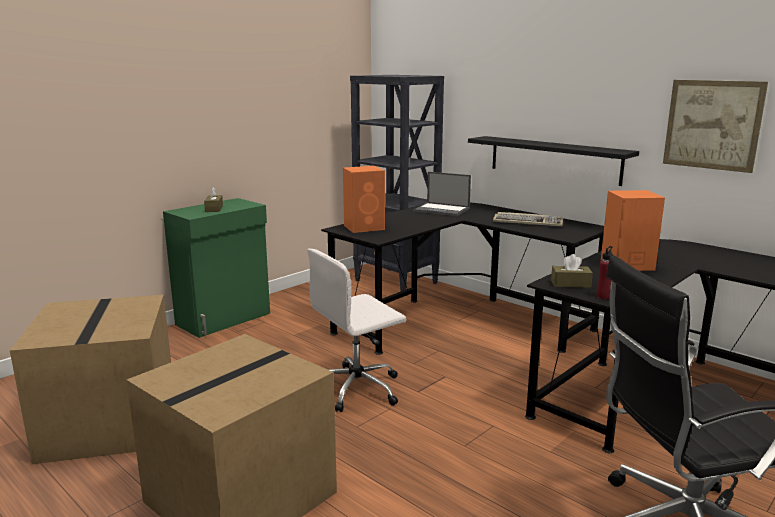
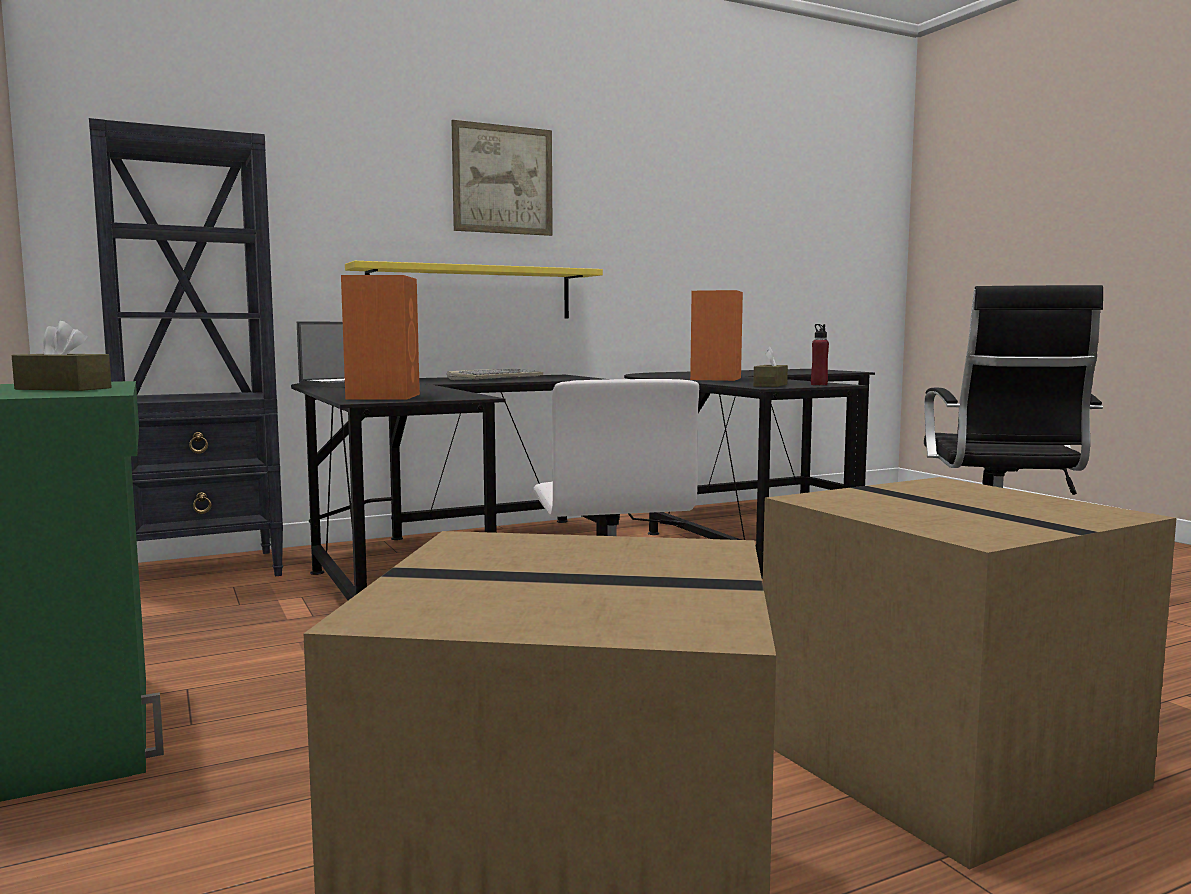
camera: 70 degrees left, 10 degrees down
black shelf [468,136,639,186] -> yellow shelf [345,261,603,318]
picture [663,80,768,173] -> picture moved to [452,120,553,236]

